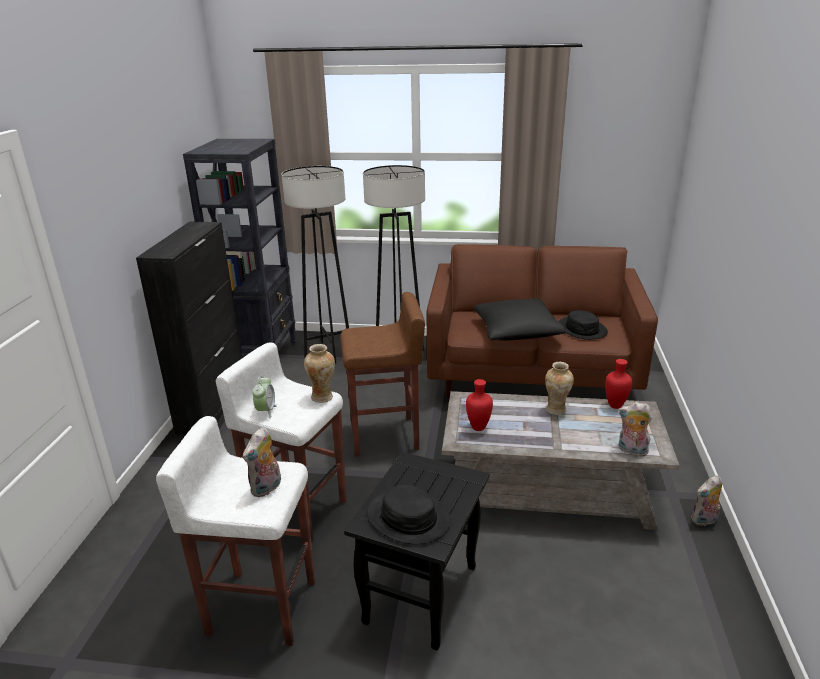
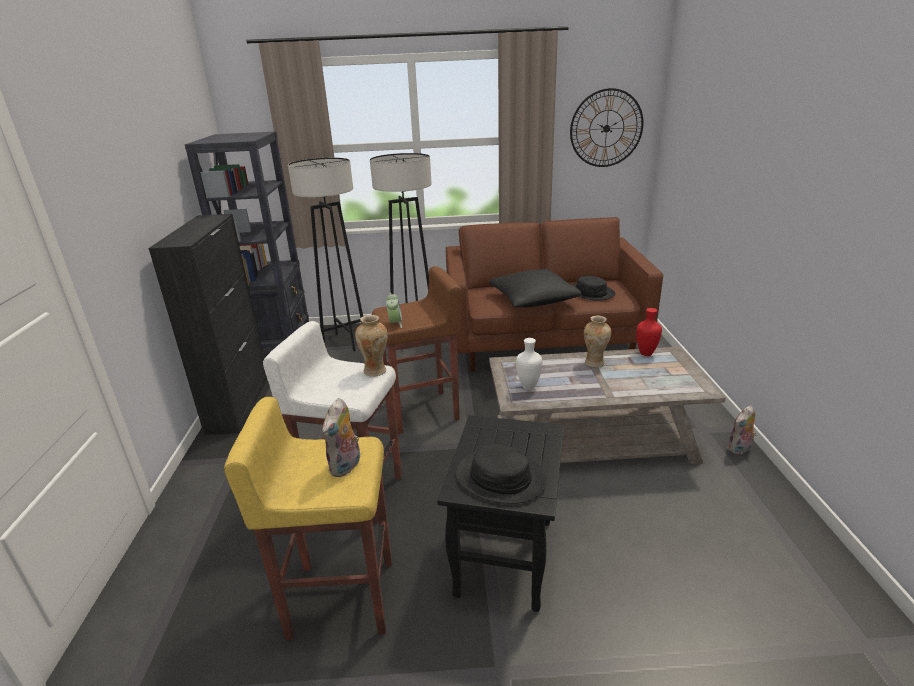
camera: 10 degrees left, 0 degrees up
white stool [156,416,315,646] -> yellow stool [224,397,392,640]
alarm clock [252,376,277,419] -> alarm clock moved to [386,293,402,328]
red vase [466,379,493,431] -> white vase [516,338,543,390]
plush toy [618,402,652,456] -> none
none -> wall clock [570,88,644,167]

